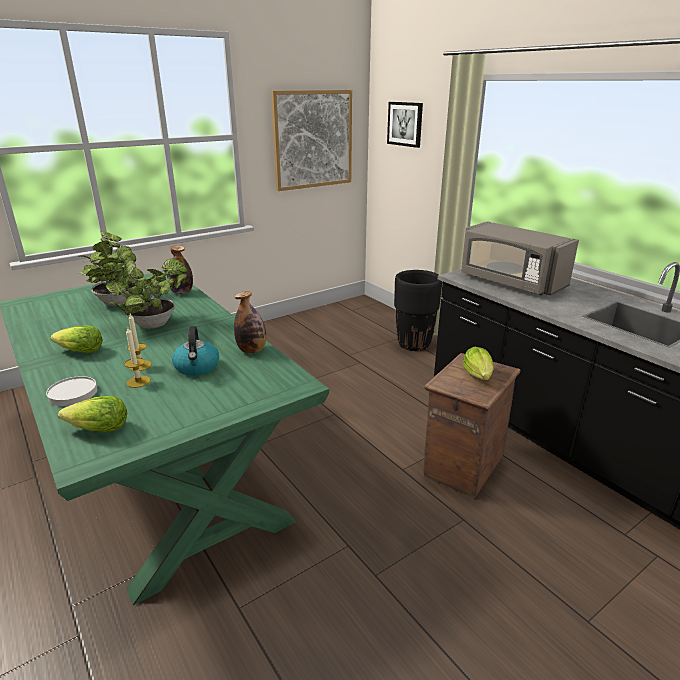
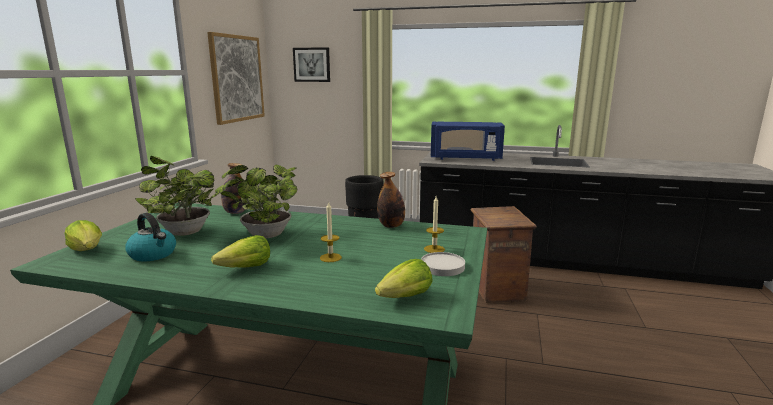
camera: 40 degrees left, 10 degrees down
white plate [46,376,97,406] -> white plate moved to [421,252,465,276]
candle [124,326,150,388] -> candle moved to [424,196,445,253]
kettle [172,326,219,376] -> kettle moved to [125,213,176,261]
grey microwave [461,221,579,296] -> blue microwave [431,122,505,161]
lettuce [463,347,494,380] -> lettuce moved to [65,220,102,251]

